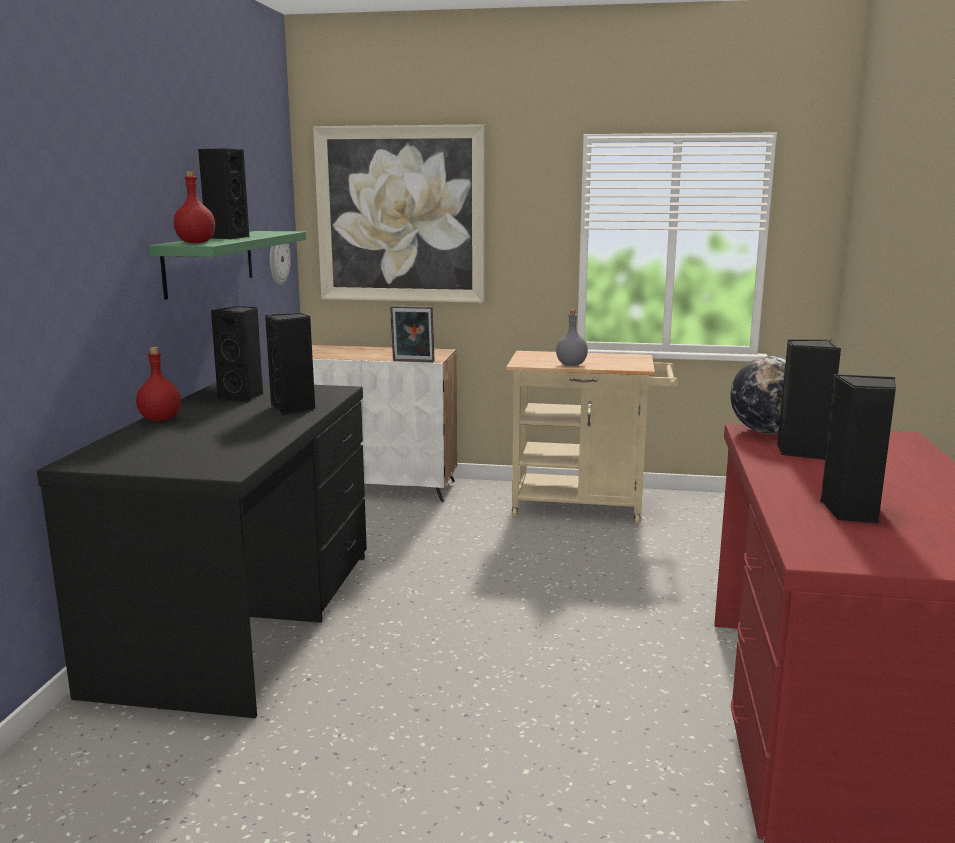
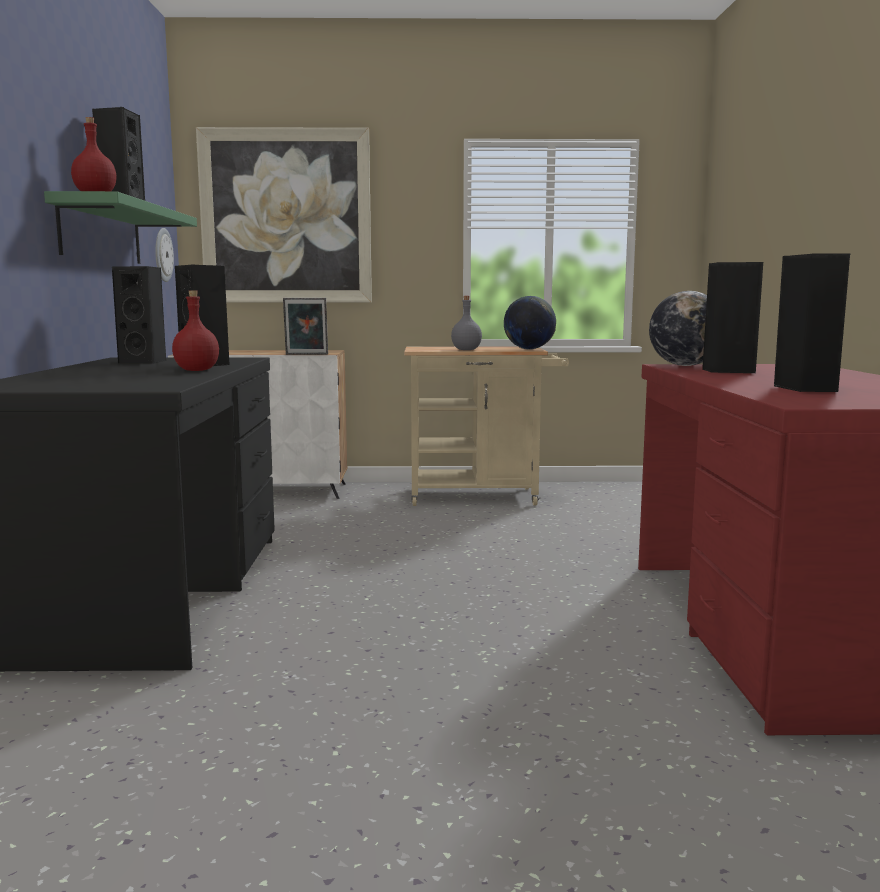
camera: 10 degrees left, 5 degrees down
red bottle [136,347,181,421] -> red bottle moved to [172,290,219,371]
none -> globe [504,296,556,349]

